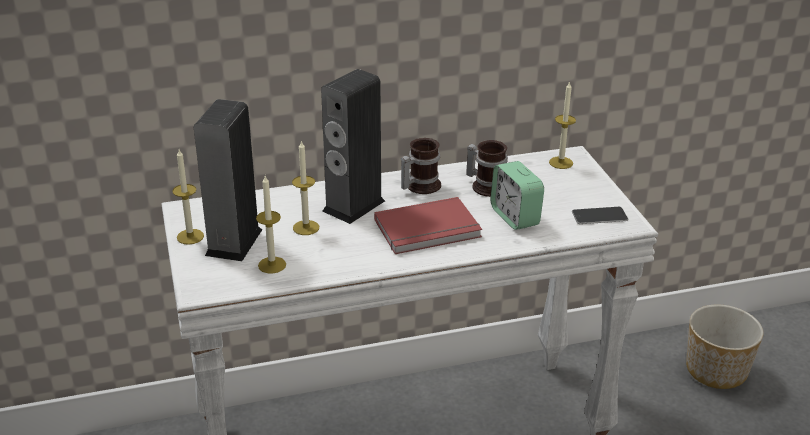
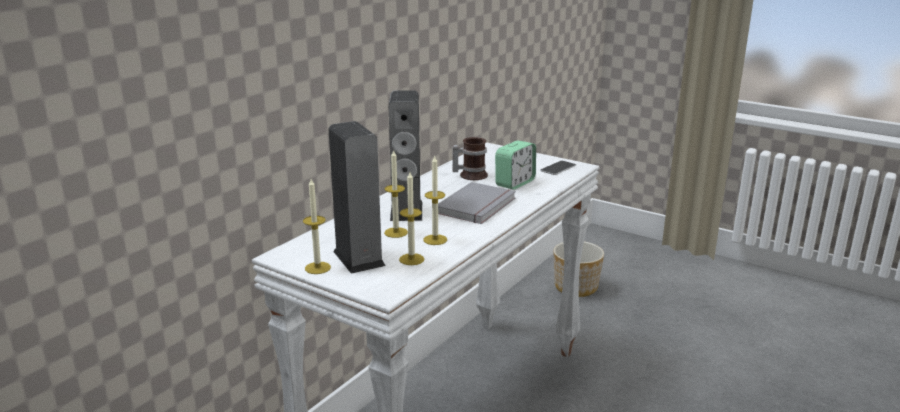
camera: 40 degrees left, 10 degrees down
red book [374,197,482,254] -> grey book [438,182,516,224]
mug [401,138,441,194] -> none
alarm clock [490,161,544,230] -> alarm clock turned 75 degrees counterclockwise [495,140,536,190]
candle [549,81,576,169] -> candle moved to [424,156,447,245]

